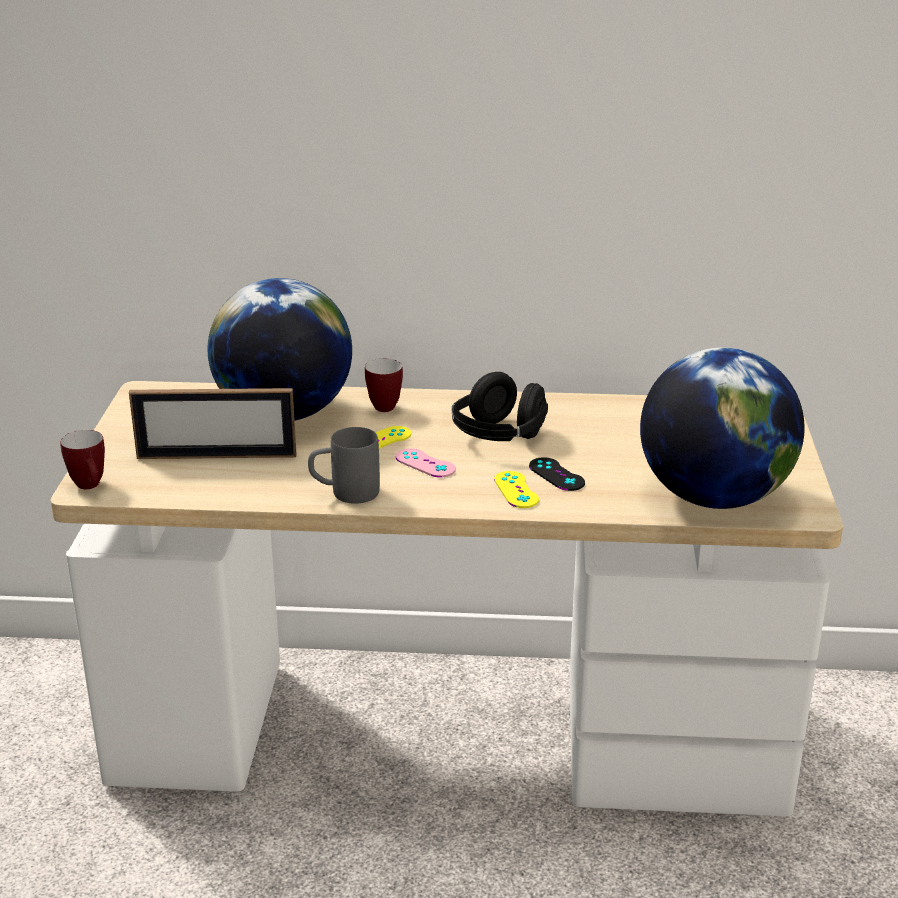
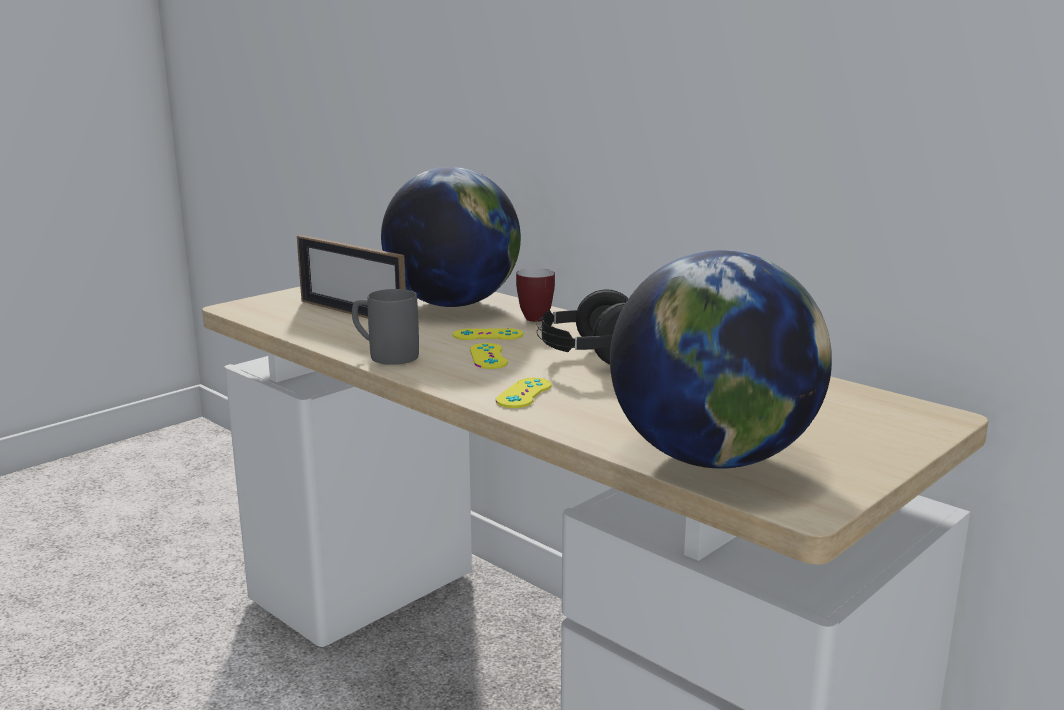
camera: 40 degrees right, 10 degrees down
mug [60,430,105,489] -> none
pink game controller [396,448,456,477] -> yellow game controller [470,343,508,369]
black game controller [529,457,585,491] -> none

